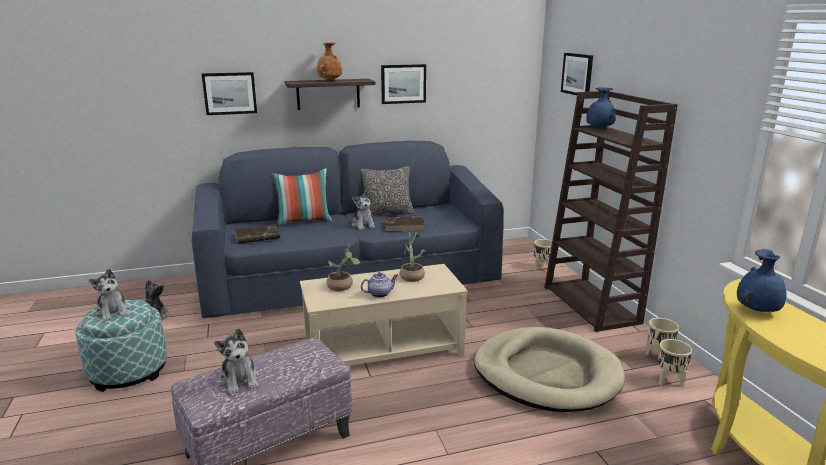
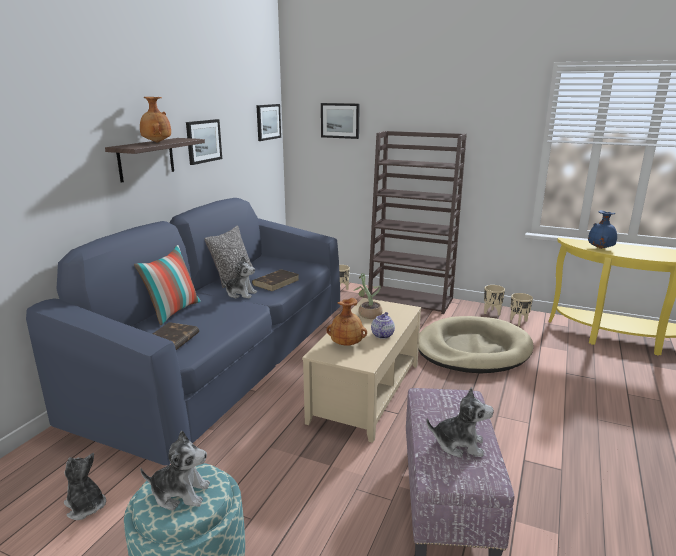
camera: 50 degrees left, 0 degrees up
picture [202,72,257,115] -> picture moved to [256,104,281,141]
potted plant [326,244,361,291] -> brown vase [326,298,367,346]
blue vase [586,87,616,129] -> none

